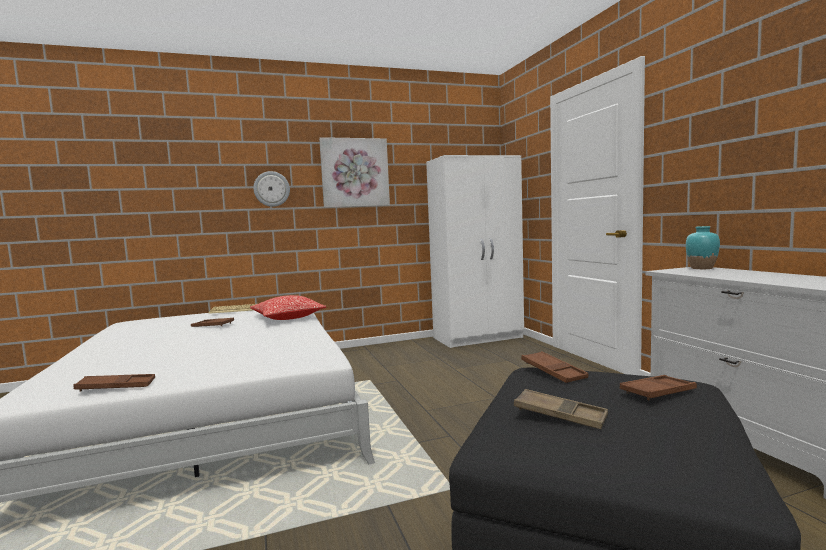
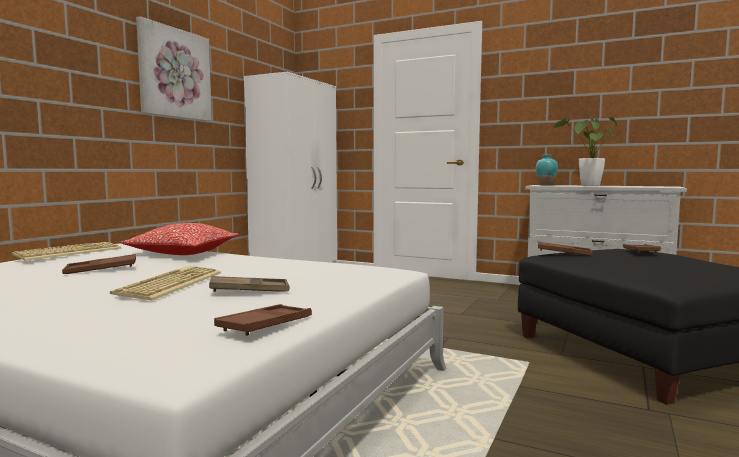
camera: 45 degrees left, 0 degrees up
wall clock [253,171,290,207] -> none
brown tray [514,389,608,429] -> brown tray moved to [209,276,289,292]
none -> keyboard [110,266,221,301]
none -> potted plant [554,117,617,186]

